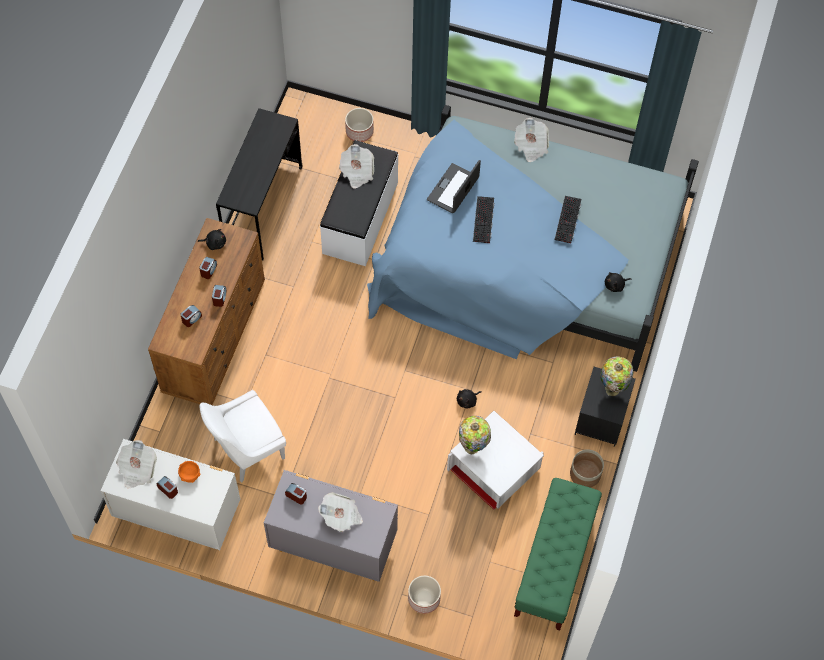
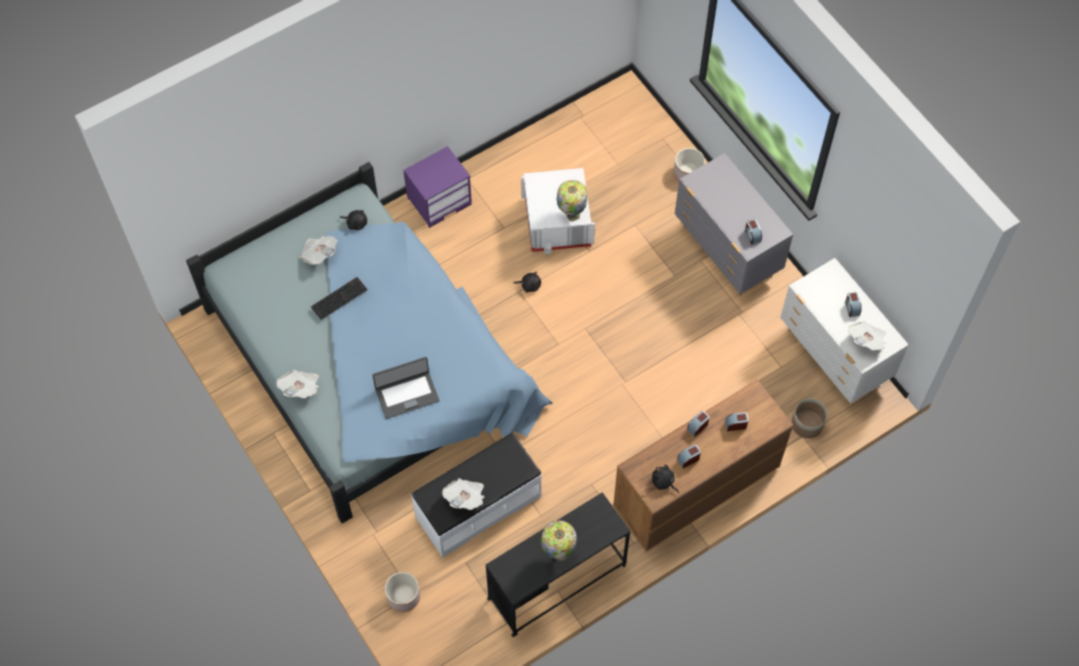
camera: 140 degrees left, 0 degrees up
orange bowl [178,461,200,483] -> none
white chair [199,390,286,482] -> none
newspaper [318,492,363,532] -> newspaper moved to [299,235,338,265]
keyboard [473,196,494,243] -> none
green bench [514,478,602,630] -> none
planter [570,449,604,488] -> planter moved to [792,399,827,438]
black nightstand [575,367,635,447] -> purple nightstand [403,146,472,228]
table lamp [600,356,633,396] -> table lamp moved to [541,521,577,560]

